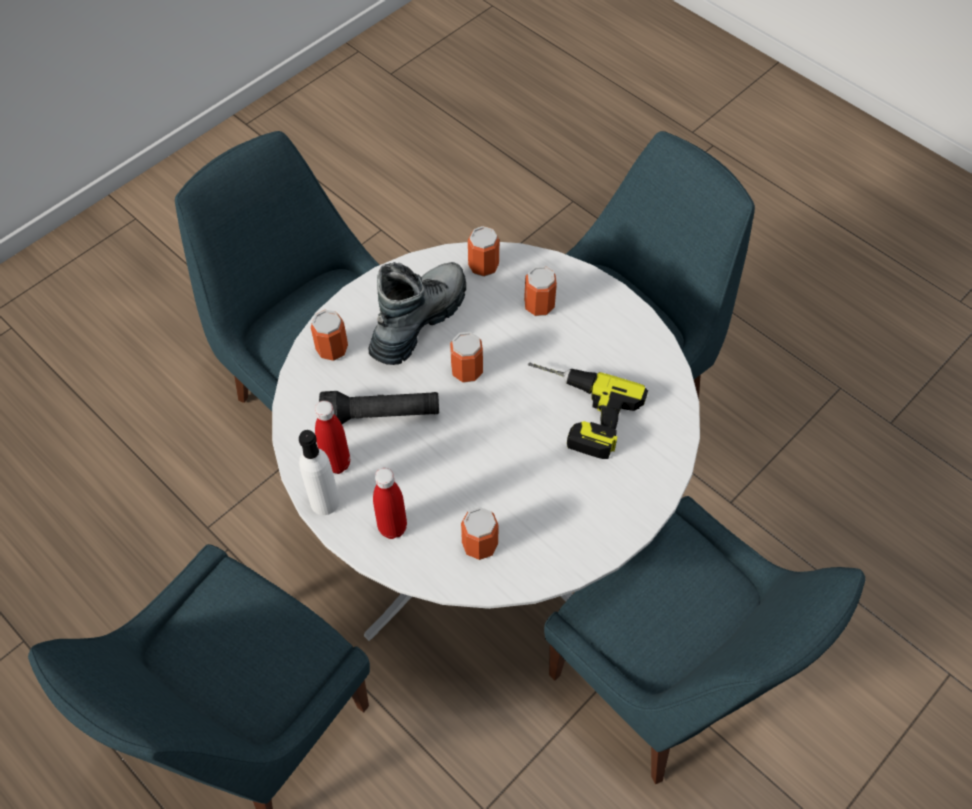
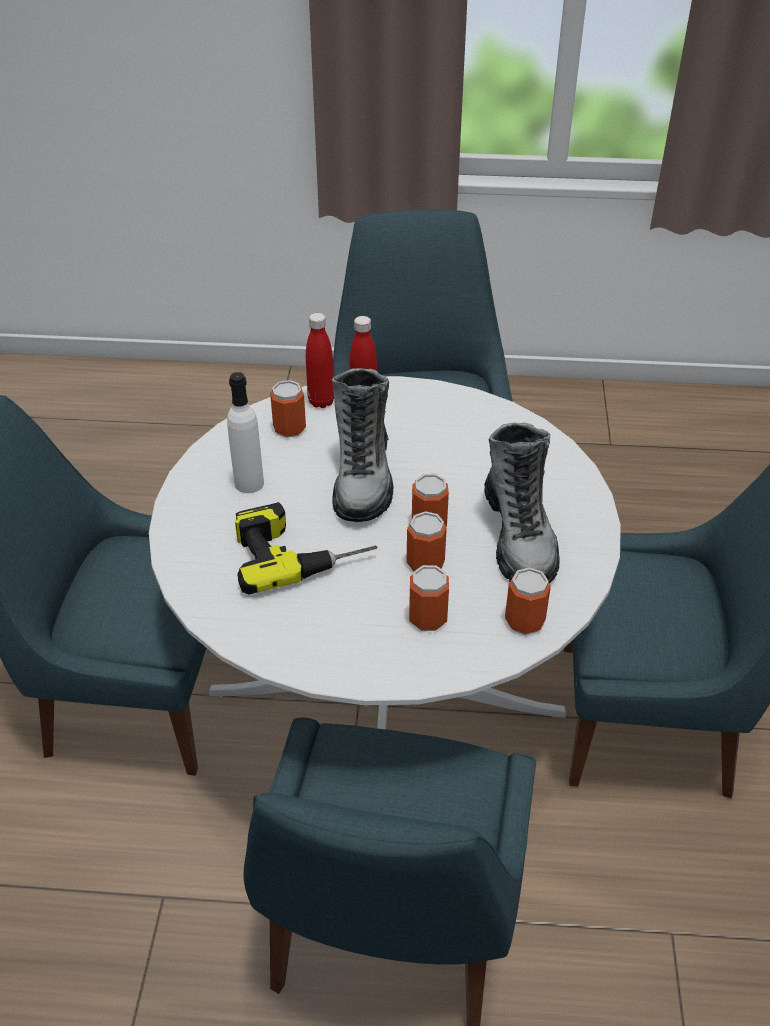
camera: 140 degrees right, 15 degrees down
white bottle [299,430,340,515] -> white bottle moved to [227,372,264,493]
can [310,310,348,361] -> can moved to [406,511,447,572]
red bottle [315,401,350,474] -> red bottle moved to [306,313,334,408]
black flashlight [319,391,439,424] -> none
none -> boot [332,368,393,522]

